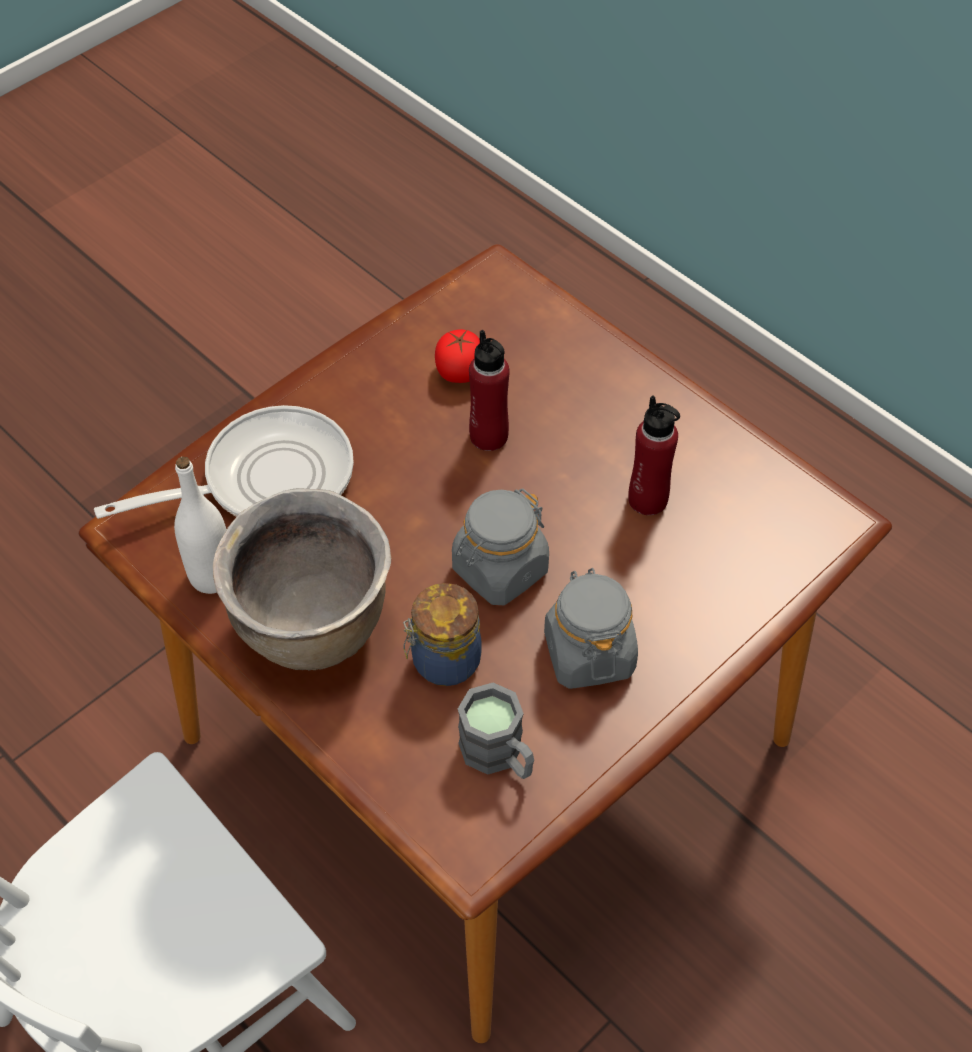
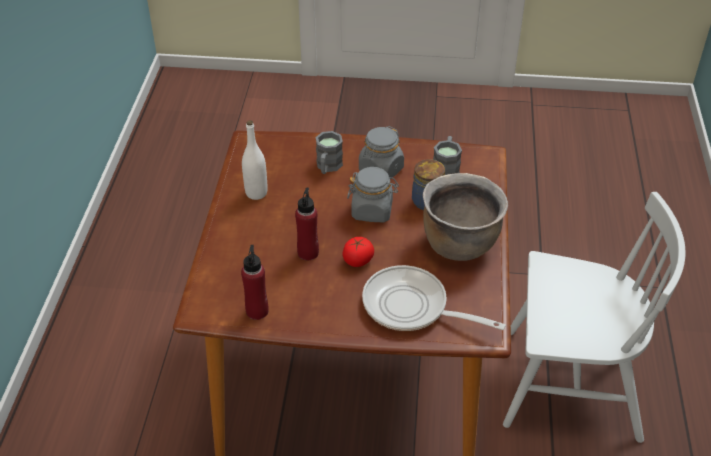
camera: 130 degrees left, 10 degrees down
white bottle [174,457,227,594] -> white bottle moved to [242,121,268,200]
tomato [435,329,480,383] -> tomato moved to [342,237,374,267]
red bottle [628,395,680,515] -> red bottle moved to [241,245,269,320]
none -> grey mug [316,131,343,174]

